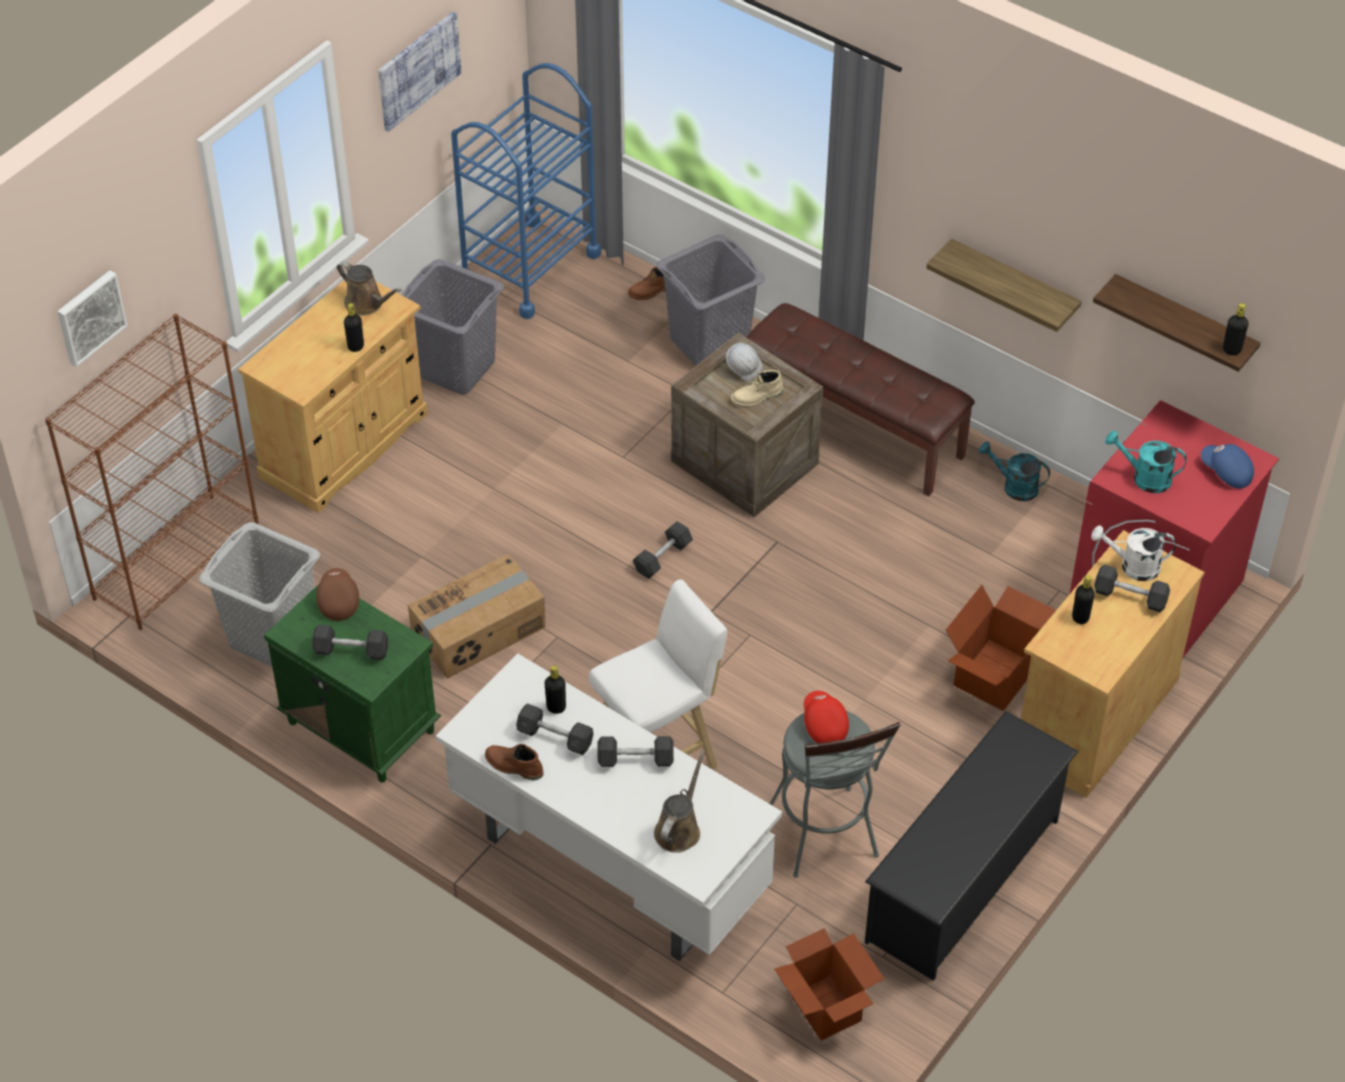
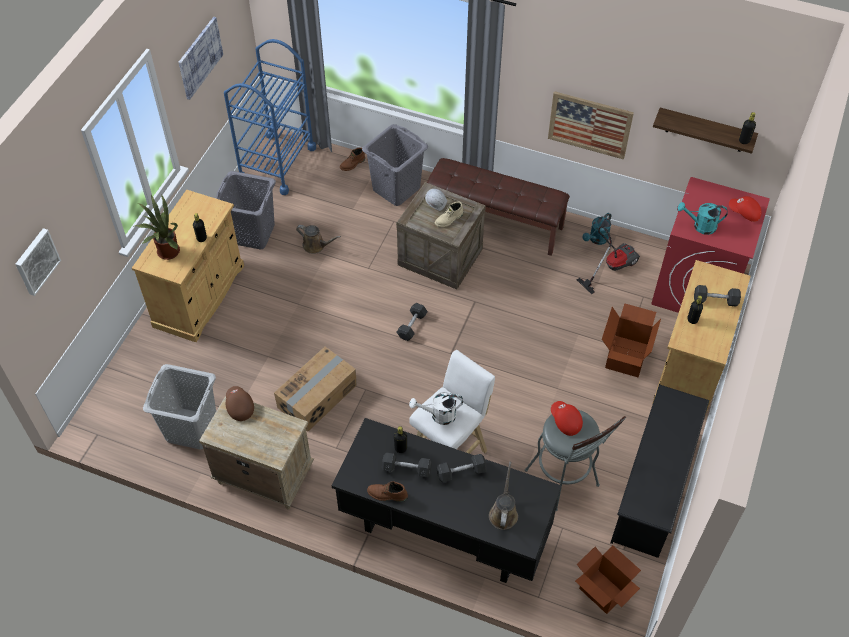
camera: 15 degrees left, 5 degrees up
brown bookcase [45,314,259,630] -> none
green nightstand [264,584,442,782] -> beige nightstand [199,396,314,509]
grey dumbbell [312,625,388,660] -> none
brown watering can [337,261,401,316] -> brown watering can moved to [296,225,341,254]
white desk [436,653,782,961] -> black desk [332,418,562,583]
shelf [926,239,1082,332] -> picture [548,91,634,160]
turquoise watering can [979,441,1050,501] -> turquoise watering can turned 60 degrees counterclockwise [582,213,611,245]
white watering can [1091,525,1176,581] -> white watering can moved to [409,392,463,425]
blue cap [1201,444,1254,489] -> red cap [729,196,761,222]
none -> potted plant [135,194,180,260]
none -> vacuum cleaner [577,226,640,294]

